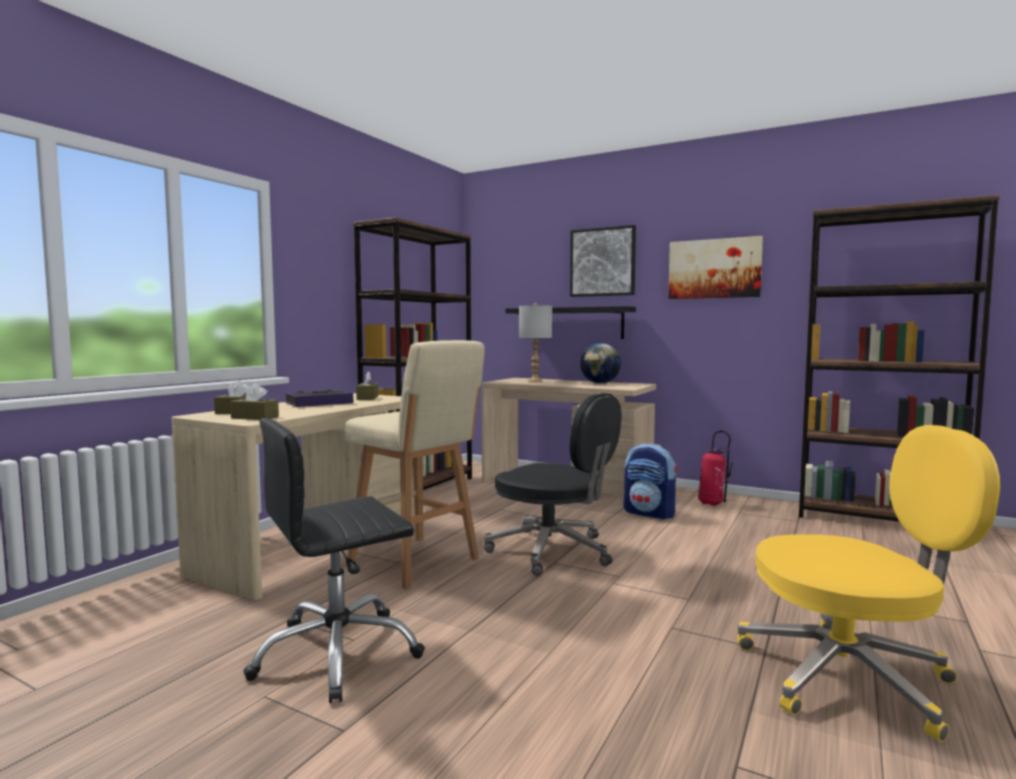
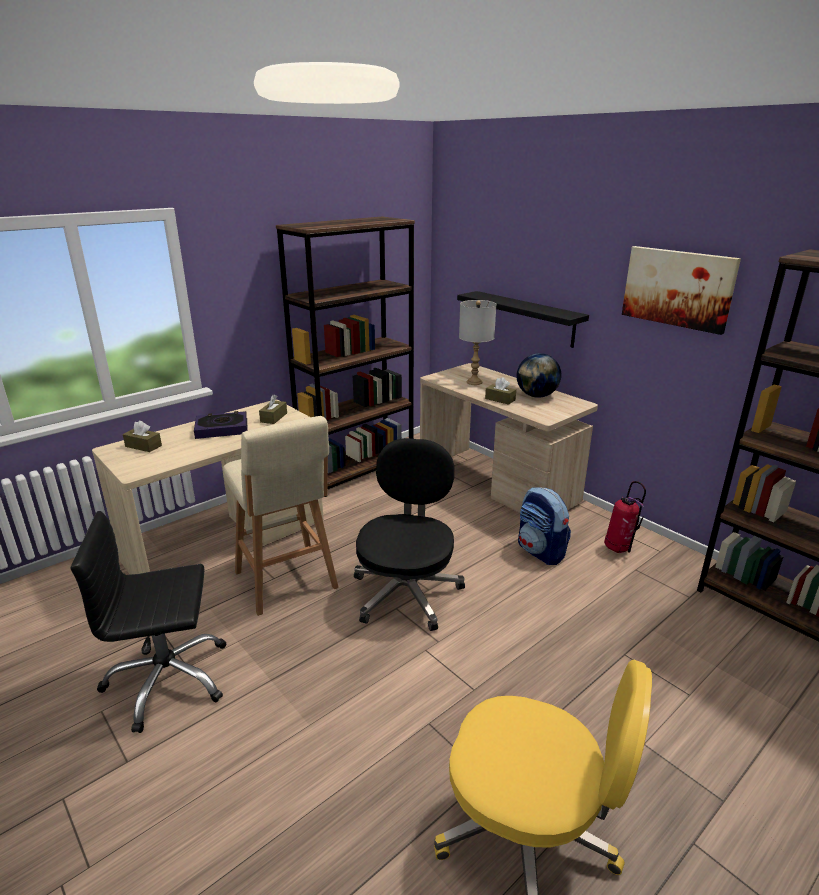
camera: 20 degrees right, 20 degrees up
brown tissue box [230,383,279,420] -> brown tissue box moved to [485,377,516,405]
black office chair [484,393,621,576] -> black office chair turned 135 degrees counterclockwise [354,438,465,631]
picture [570,225,636,297] -> none

